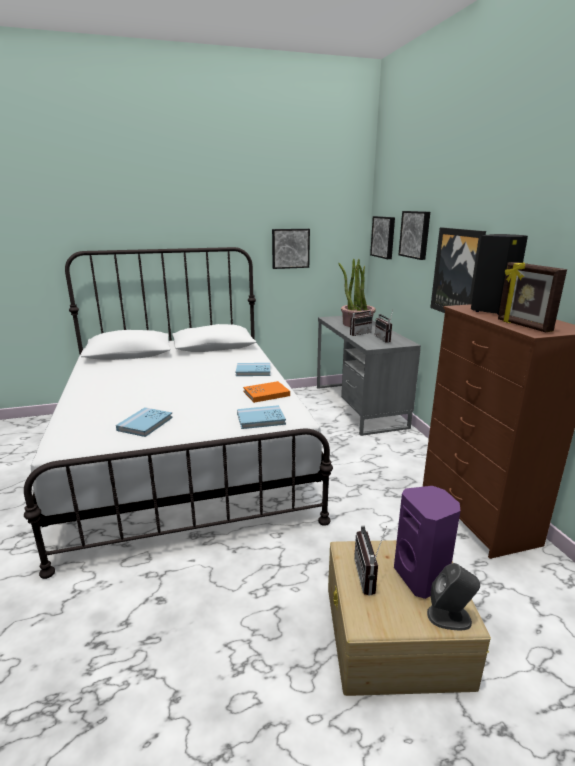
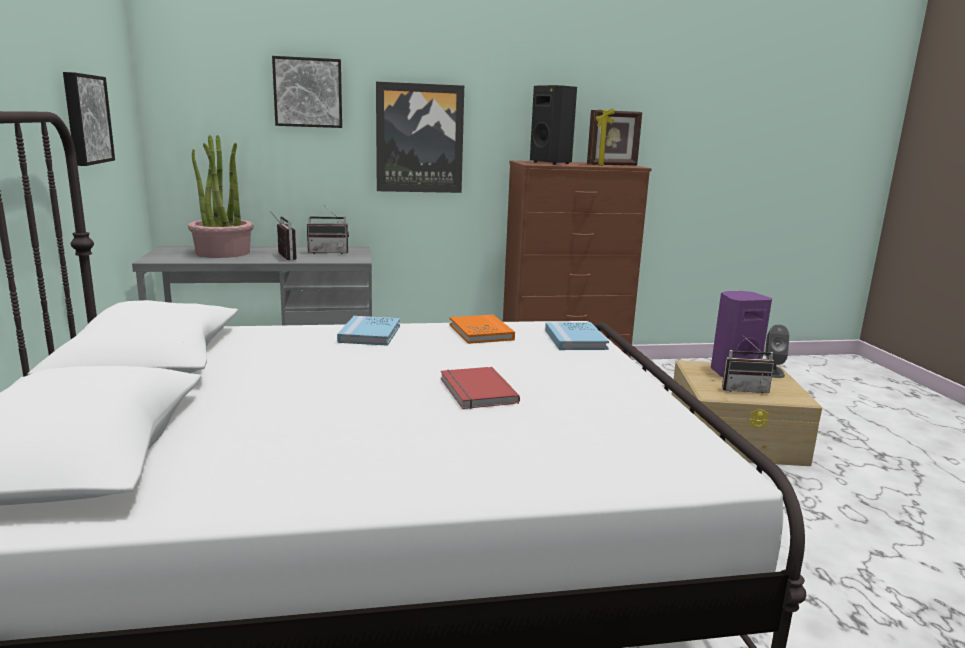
camera: 85 degrees left, 5 degrees down
blue book [116,407,173,437] -> none
picture [370,216,395,259] -> none
none -> red book [440,367,520,409]

